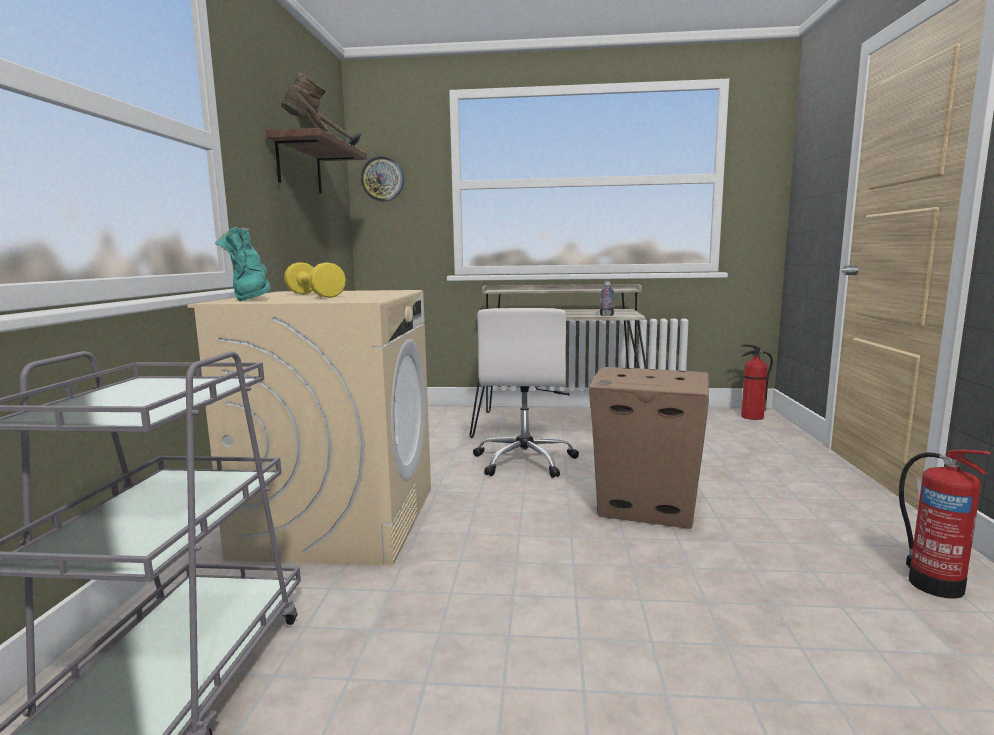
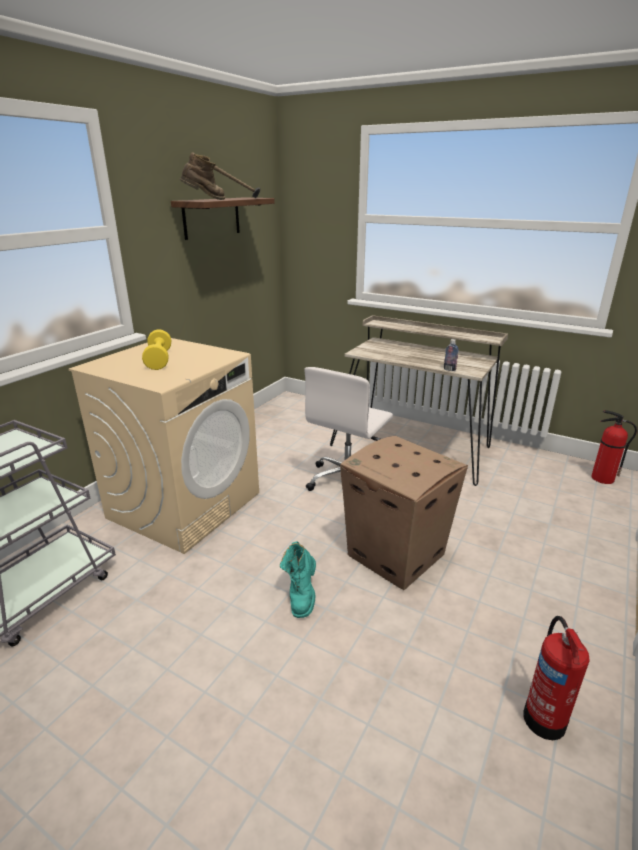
camera: 25 degrees right, 15 degrees up
turquoise boot [215,227,271,301] -> turquoise boot moved to [280,541,316,618]
wall clock [361,156,404,202] -> none

